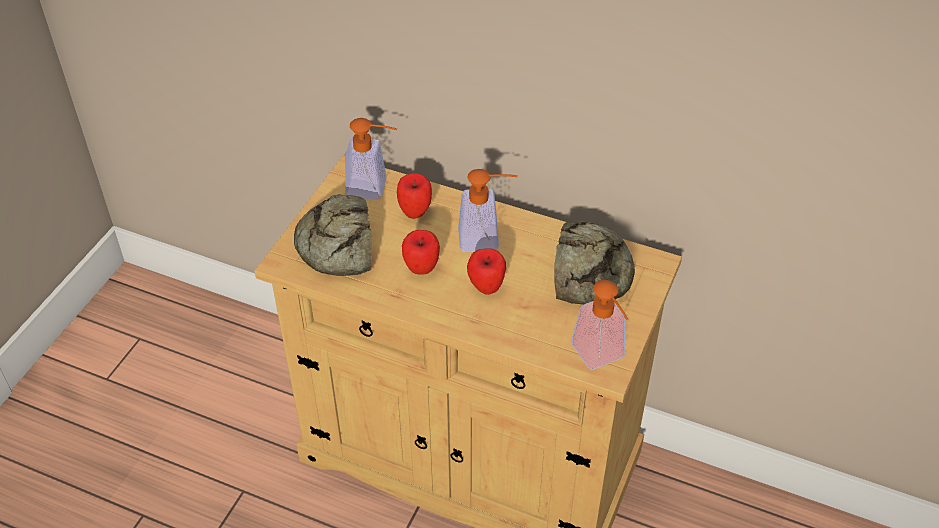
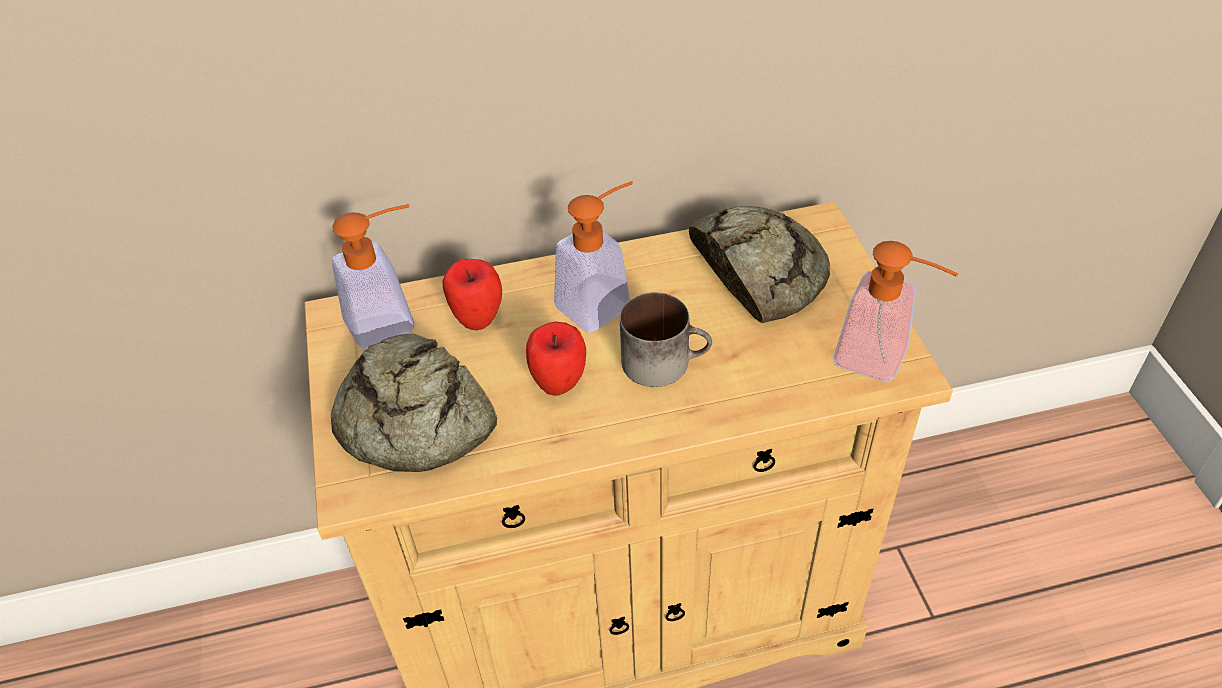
camera: 35 degrees left, 0 degrees up
apple [467,248,506,295] -> mug [620,292,712,387]

